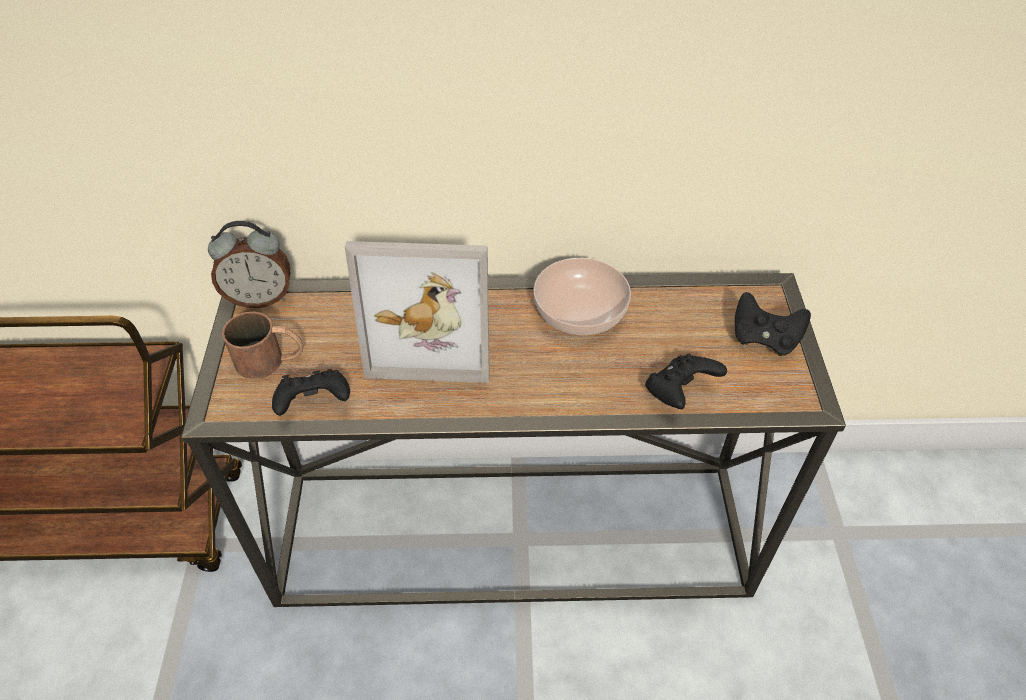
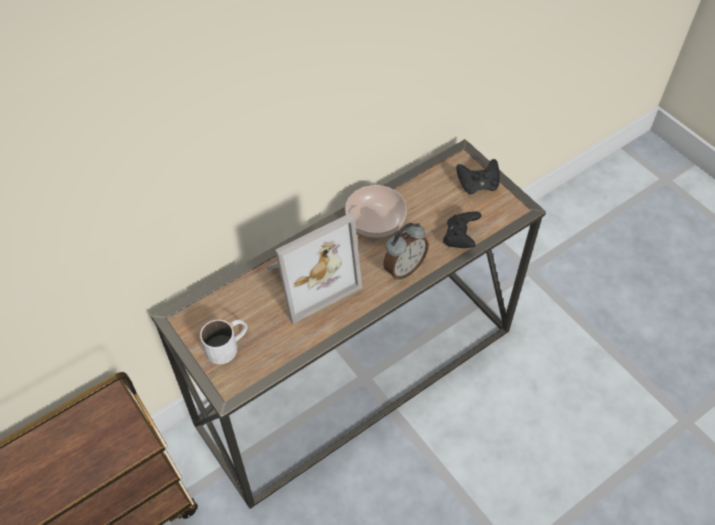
camera: 35 degrees left, 5 degrees up
alarm clock [208,221,290,308] -> alarm clock moved to [383,223,429,280]
brown mug [222,312,304,379] -> white mug [200,320,248,364]
black game controller [272,369,350,416] -> none

